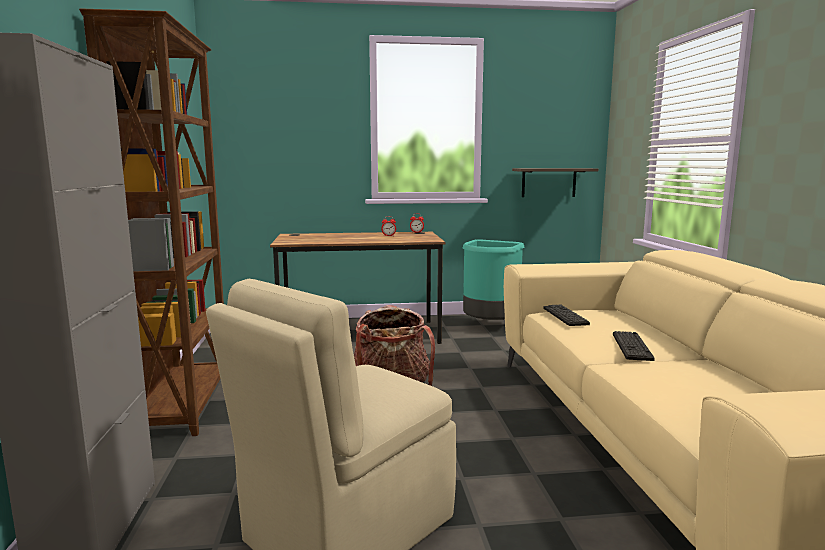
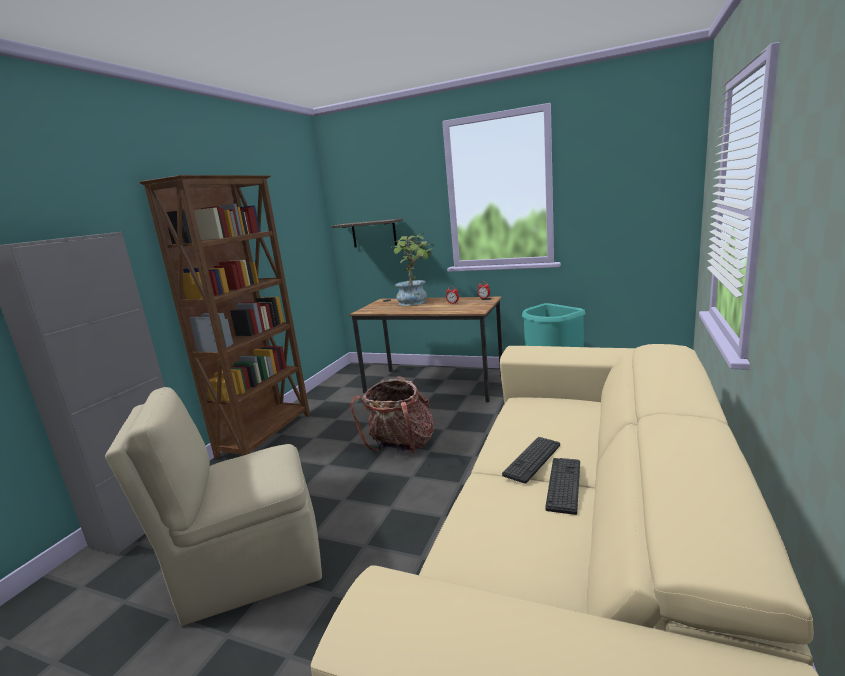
camera: 30 degrees right, 5 degrees up
shelf [512,168,598,197] -> shelf moved to [332,219,403,248]
keyboard [543,305,590,326] -> keyboard moved to [545,458,580,515]
none -> potted plant [393,233,434,306]

